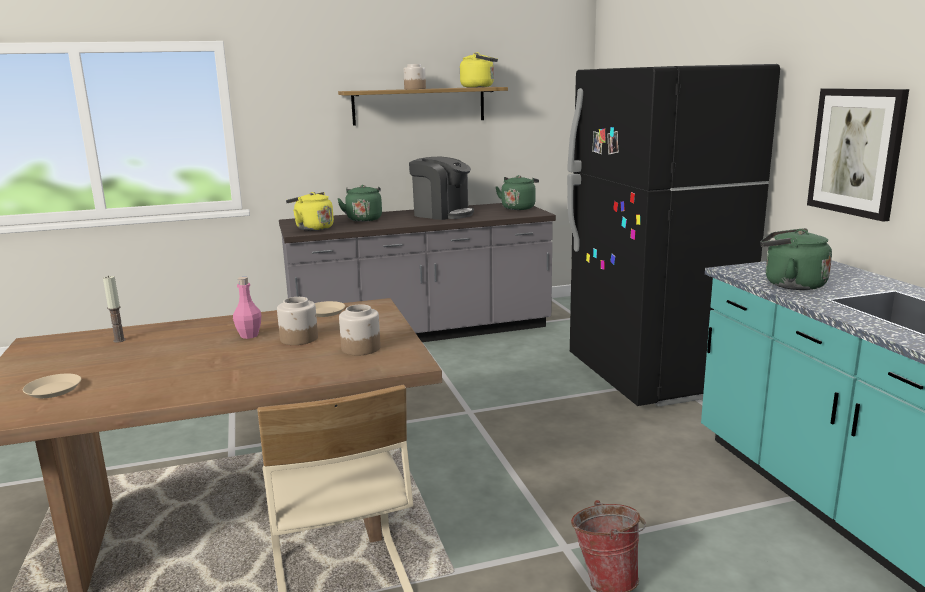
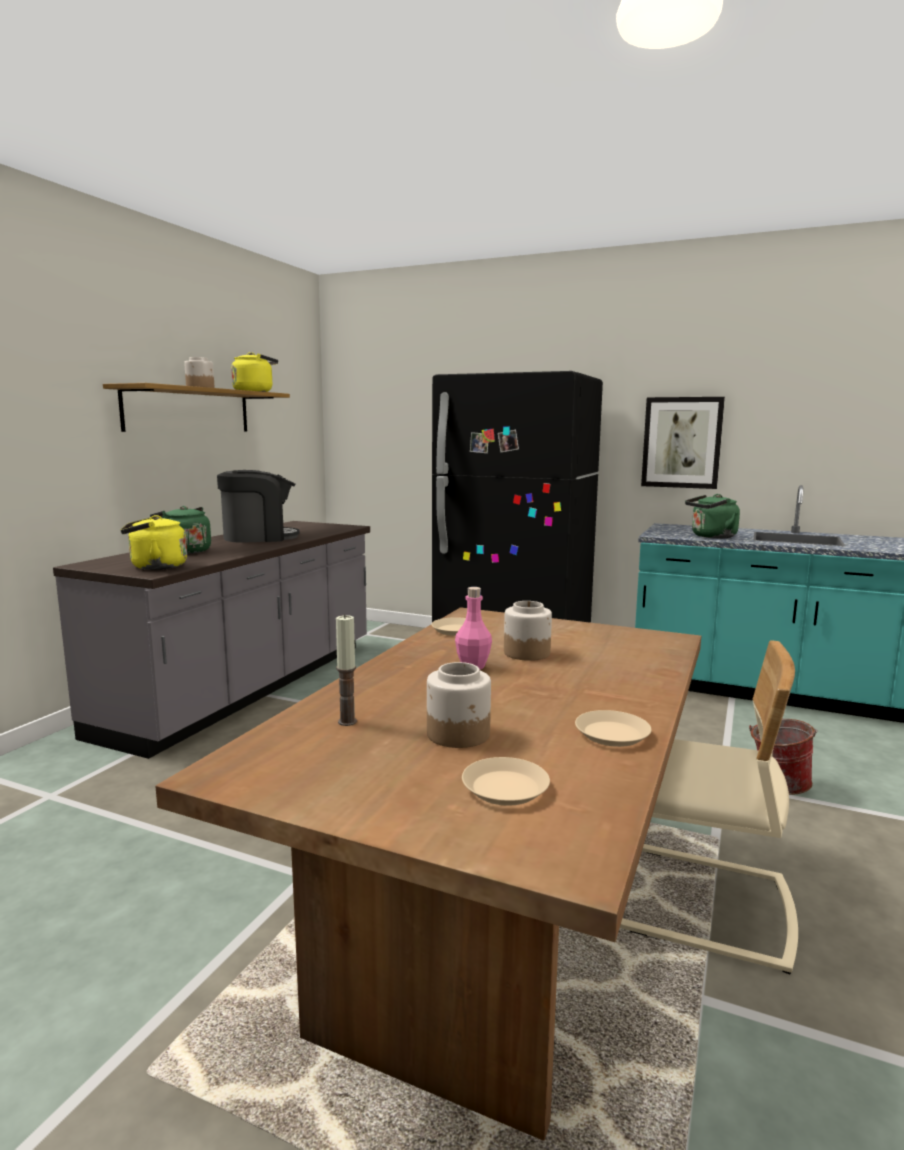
camera: 50 degrees left, 5 degrees down
jar [339,304,381,355] -> jar moved to [427,662,491,748]
green kettle [495,175,539,210] -> none
none -> beige plate [575,710,652,747]

